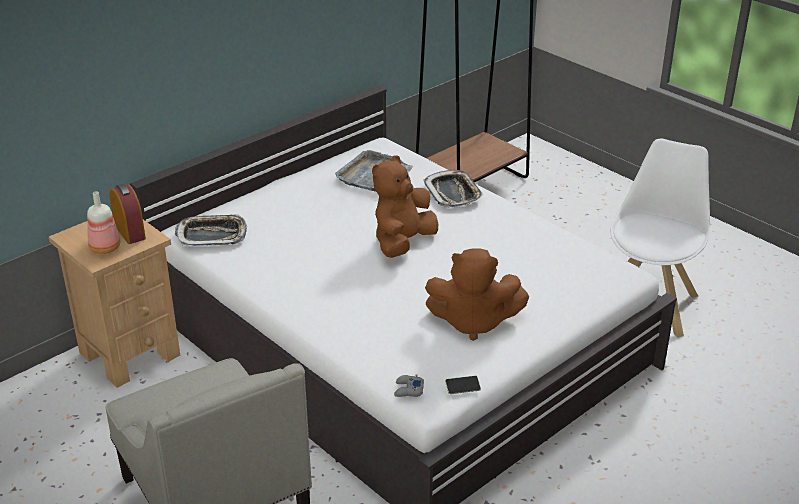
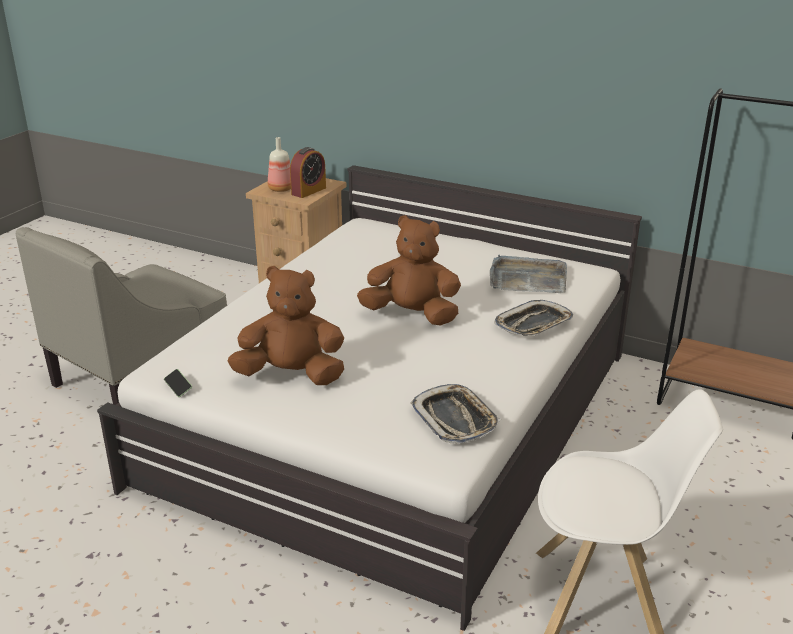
camera: 70 degrees right, 5 degrees down
tray [175,214,247,246] -> tray moved to [411,384,501,444]
grey game controller [394,374,424,397] -> none
brown plush toy [425,248,529,341] -> brown plush toy turned 105 degrees clockwise [228,266,344,385]

